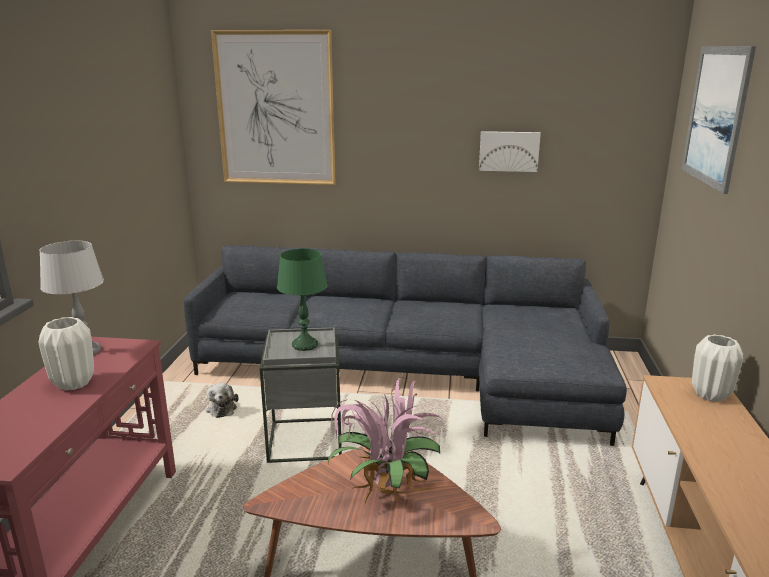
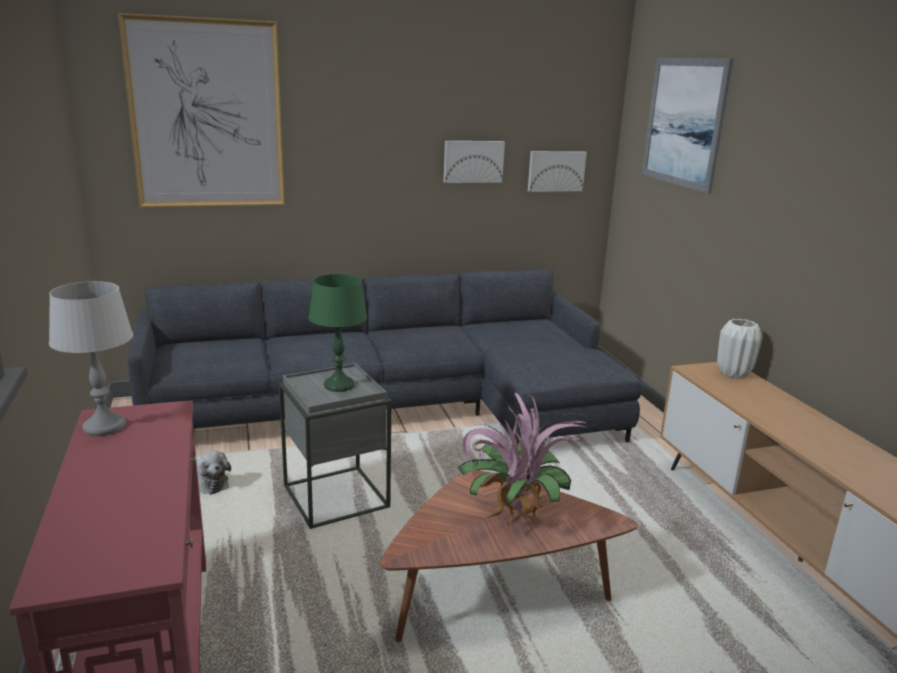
camera: 25 degrees left, 0 degrees up
white vase [38,317,94,391] -> none
none -> picture [528,151,587,192]

